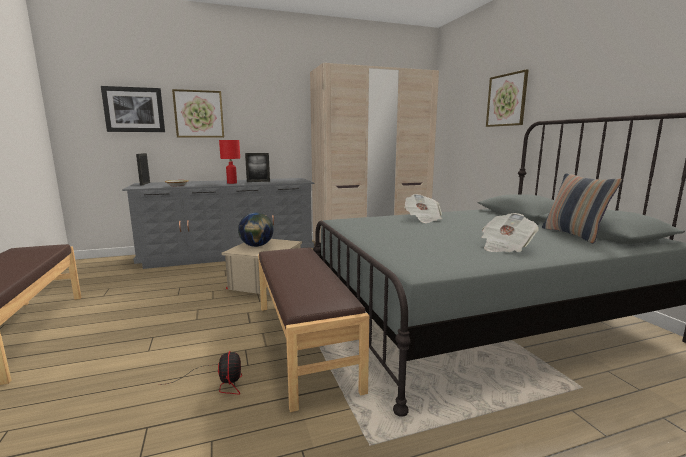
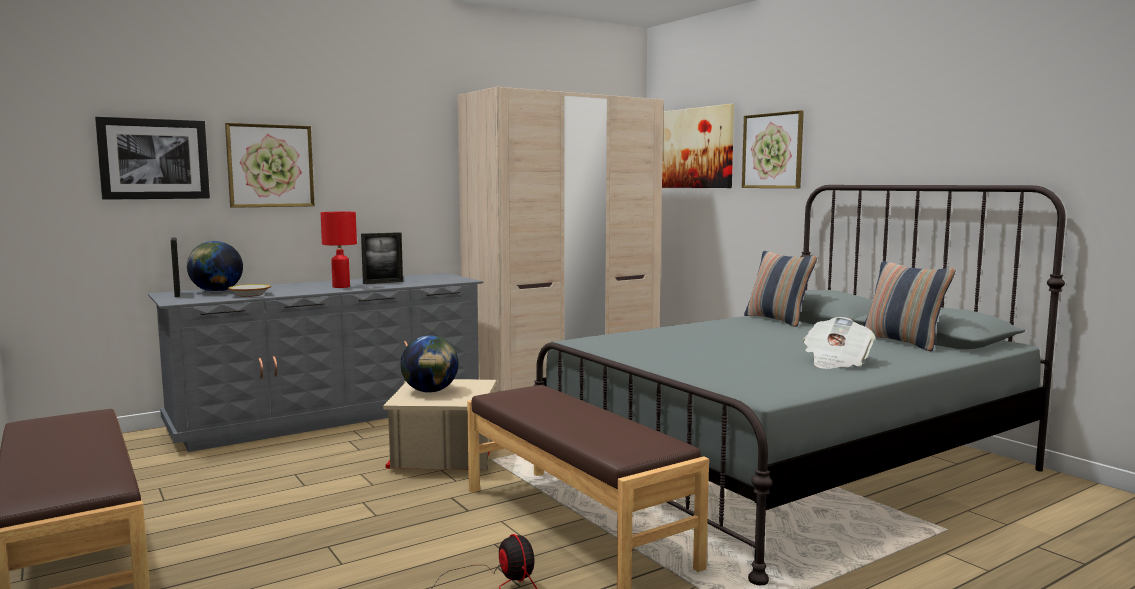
camera: 15 degrees left, 5 degrees down
newspaper [405,194,442,223] -> none
none -> globe [187,241,243,292]
none -> picture [662,104,734,188]
none -> pillow [744,251,817,327]

